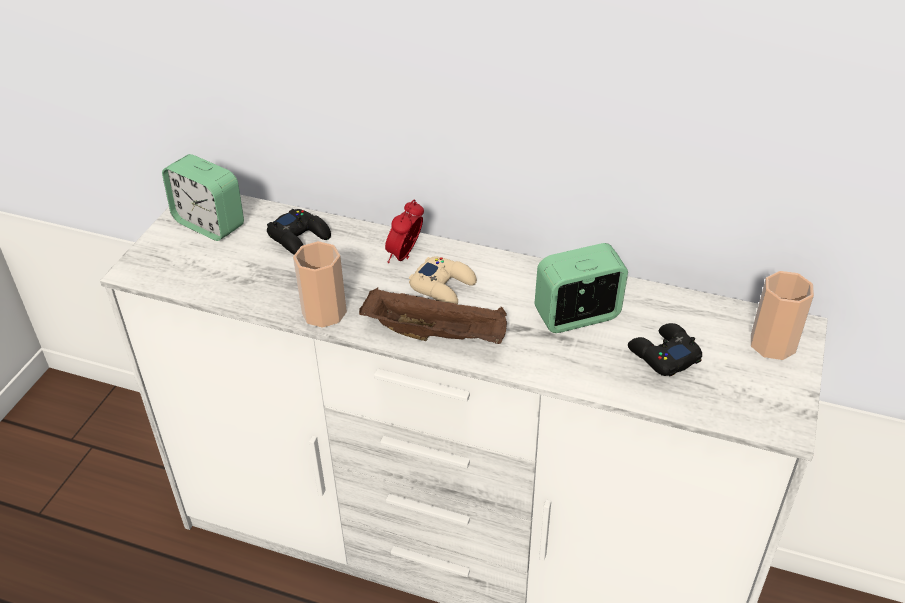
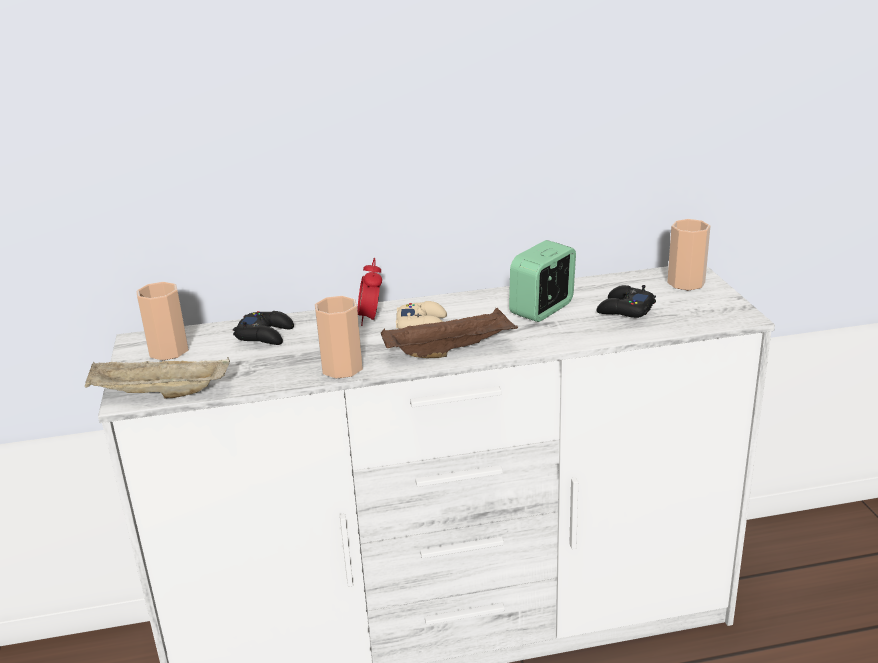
camera: 30 degrees left, 15 degrees down
alarm clock [162,154,244,241] -> cup [136,282,189,360]
none -> beige tray [85,357,230,398]

